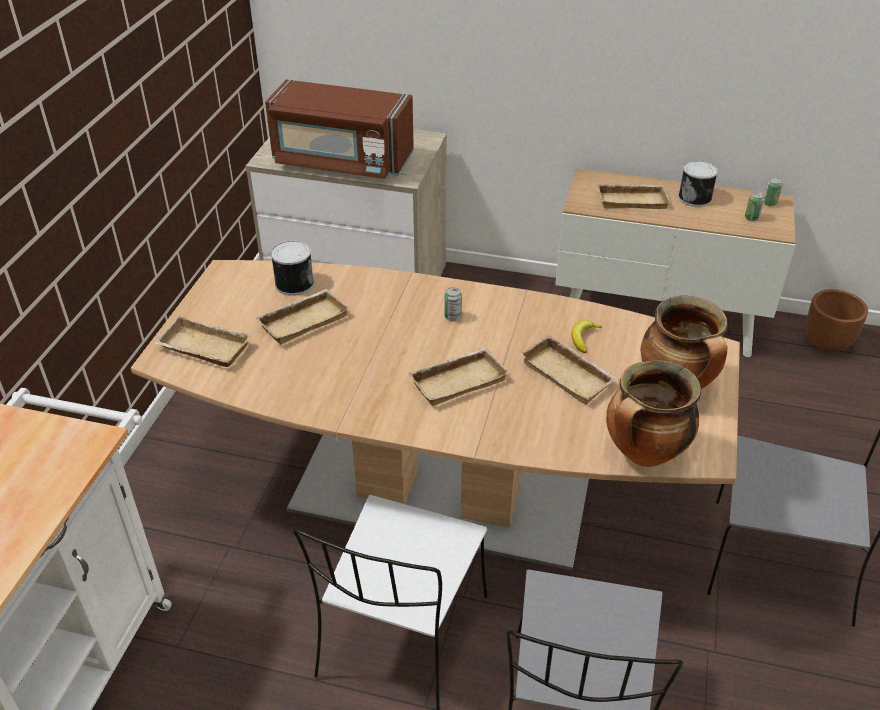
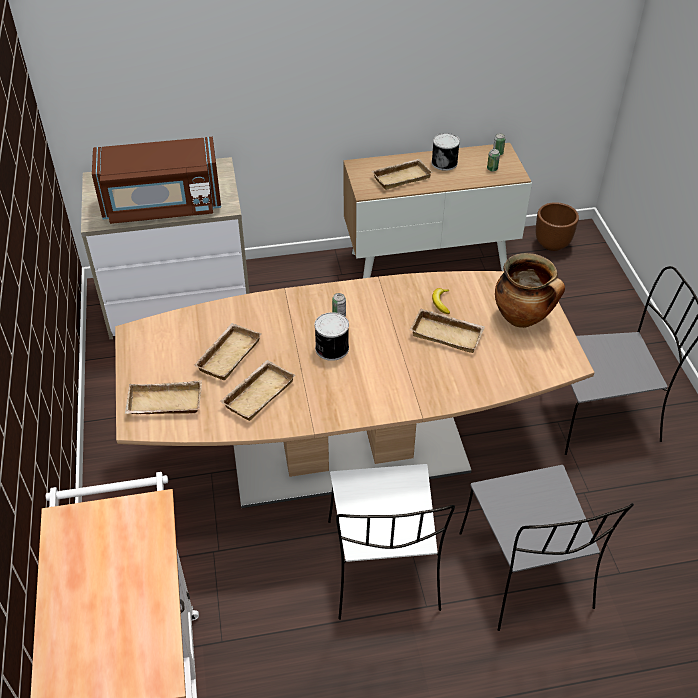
camera: 25 degrees left, 5 degrees up
can [271,240,314,296] -> can moved to [314,312,349,361]
beige tray [408,347,510,406] -> beige tray moved to [219,360,295,421]
cooking pot [606,360,701,467] -> none

